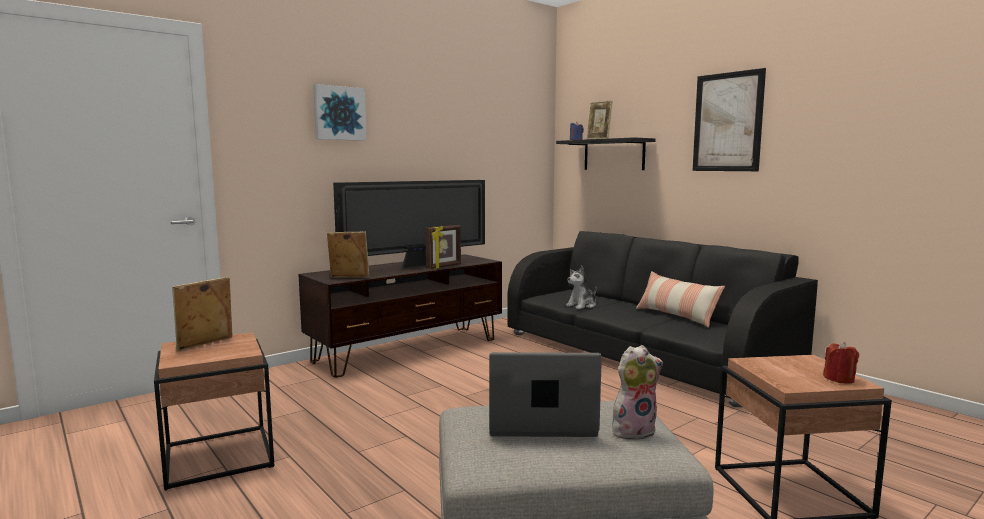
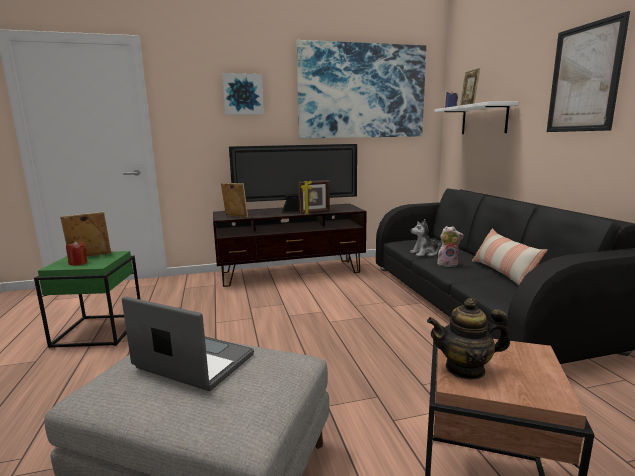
camera: 25 degrees right, 5 degrees up
brown side table [154,332,274,490] -> green side table [34,251,141,348]
black shelf [556,137,656,170] -> white shelf [435,101,518,134]
plush toy [612,345,663,440] -> plush toy moved to [437,226,464,267]
red candle [823,342,859,384] -> red candle moved to [66,241,87,266]
none -> picture [296,40,426,138]
none -> teapot [427,298,510,380]

